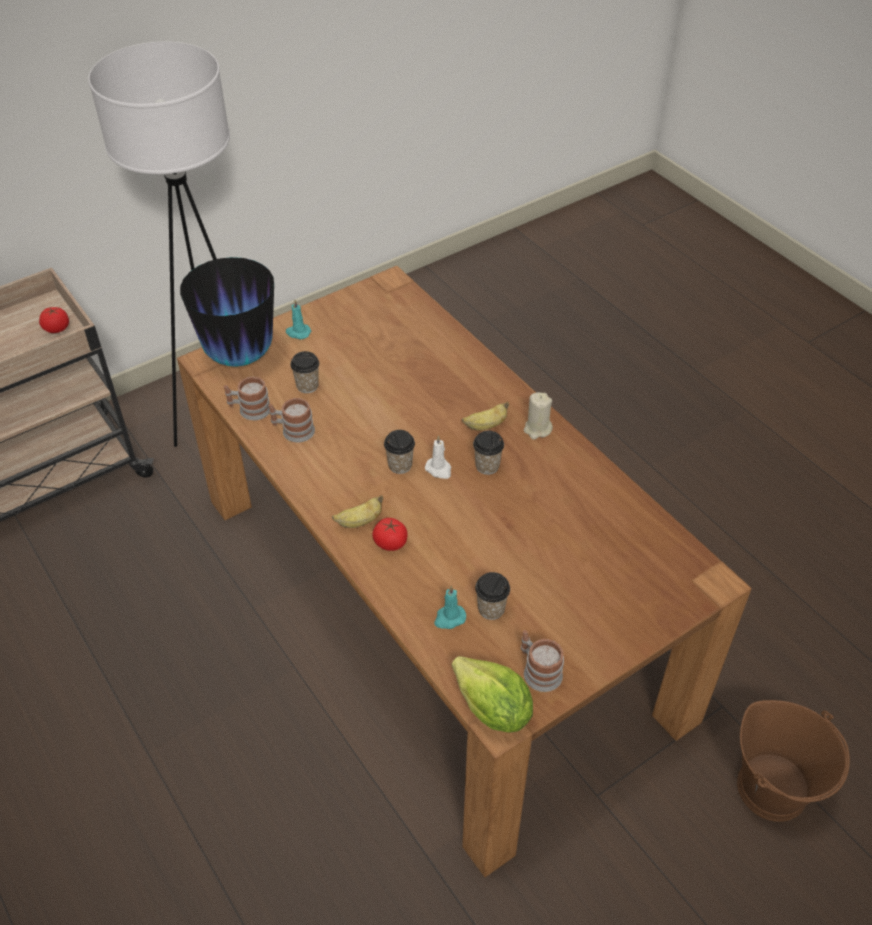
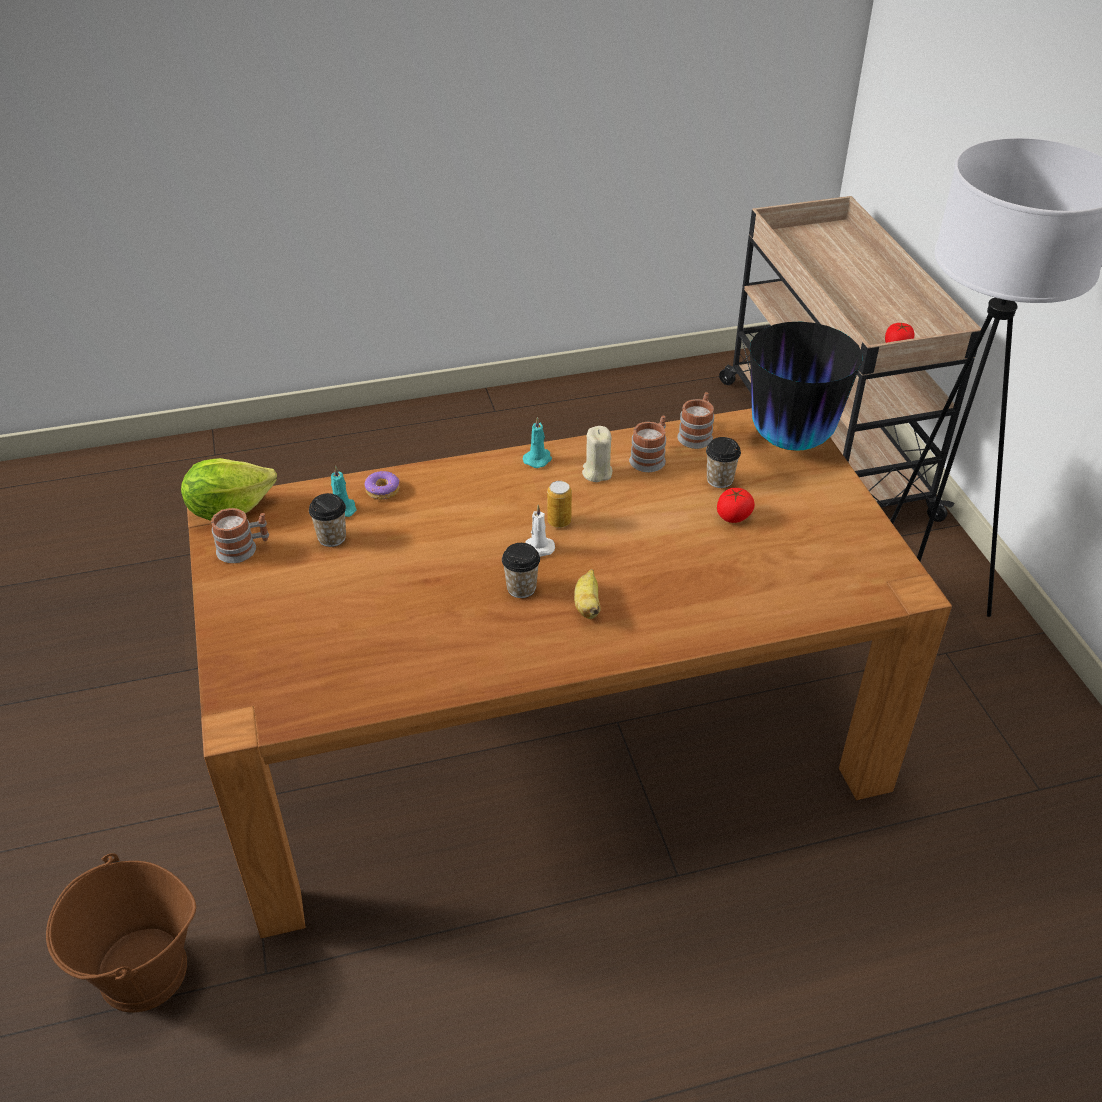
camera: 110 degrees right, 5 degrees down
turquoise candle [286,300,311,339] -> turquoise candle moved to [523,417,552,468]
banana [332,495,383,528] -> none
tomato [372,518,407,551] -> tomato moved to [717,488,755,523]
cup [384,430,415,474] -> can [547,481,572,528]
beige candle [524,392,553,439] -> beige candle moved to [582,426,612,482]
none -> donut [364,471,400,500]

